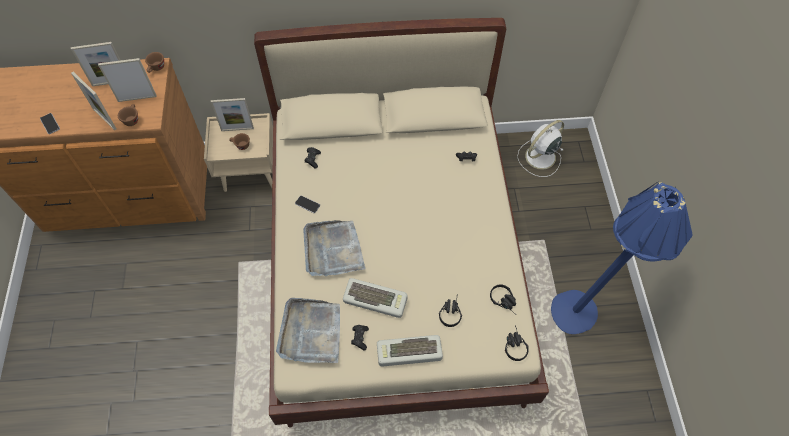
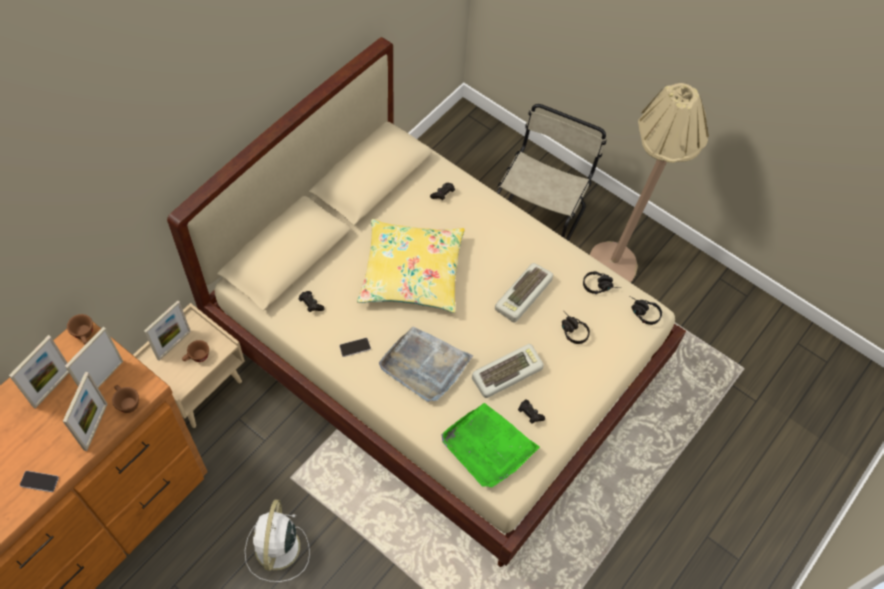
camera: 50 degrees left, 0 degrees up
picture frame [71,72,116,130] -> picture frame turned 75 degrees counterclockwise [63,372,107,451]
grey tray [276,298,340,363] -> green tray [442,403,540,487]
keyboard [377,335,443,367] -> keyboard moved to [495,263,553,322]
white fan [517,120,564,177] -> white fan moved to [245,500,310,582]
blue floor lamp [551,181,692,334] -> beige floor lamp [589,83,709,282]
none -> yellow pillow [357,219,465,313]
none -> beige chair [496,104,606,241]

